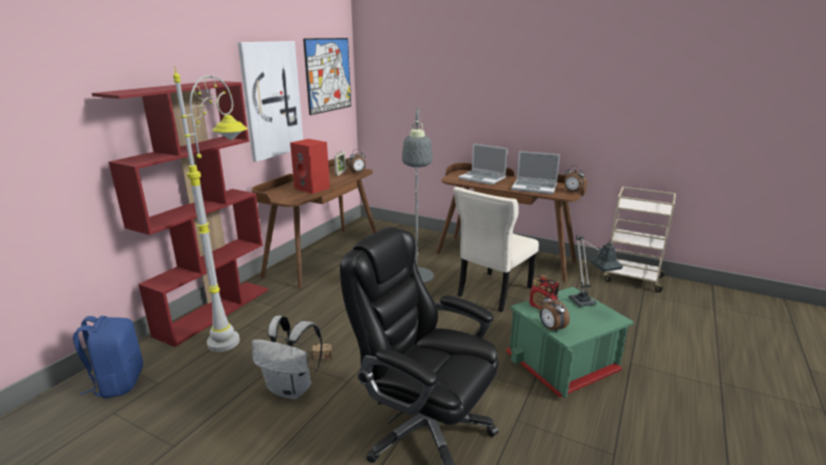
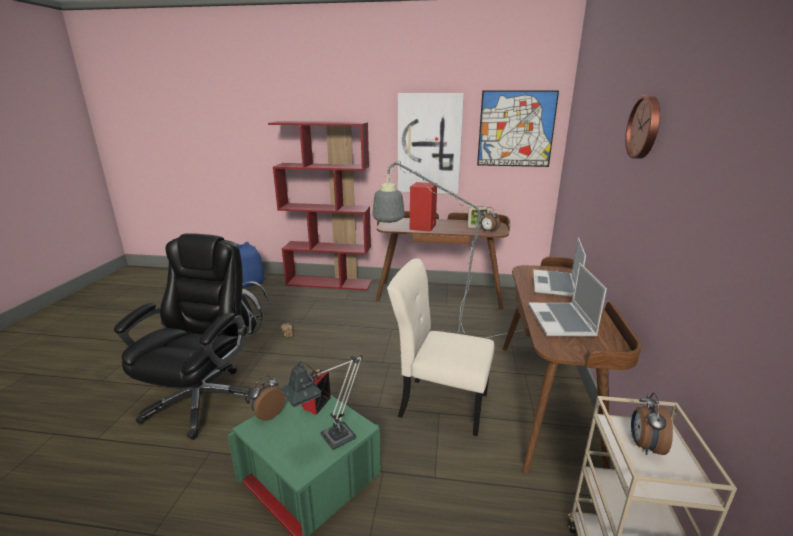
camera: 70 degrees right, 0 degrees up
grey floor lamp [173,66,248,352] -> none
alarm clock [564,165,586,193] -> alarm clock moved to [631,393,673,455]
none -> wall clock [625,95,660,159]

